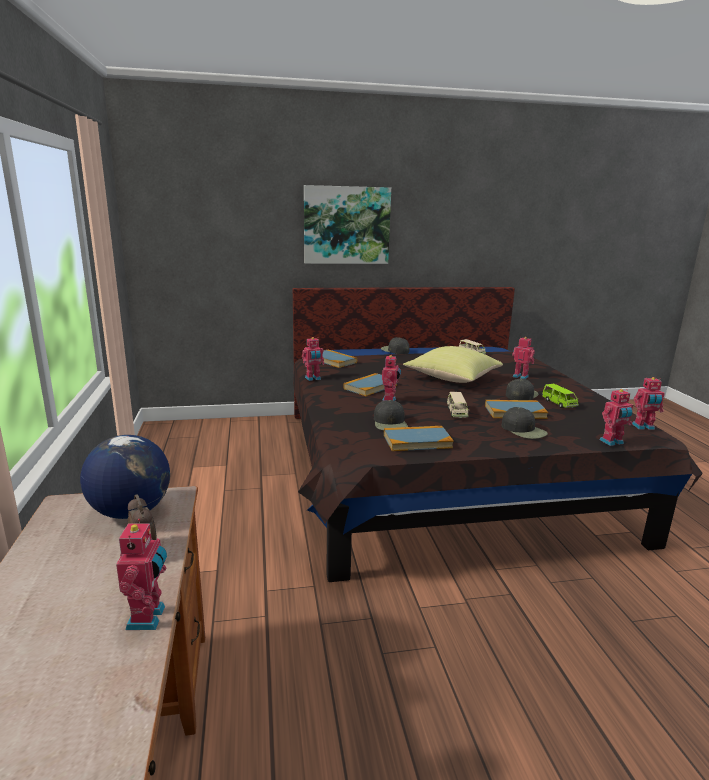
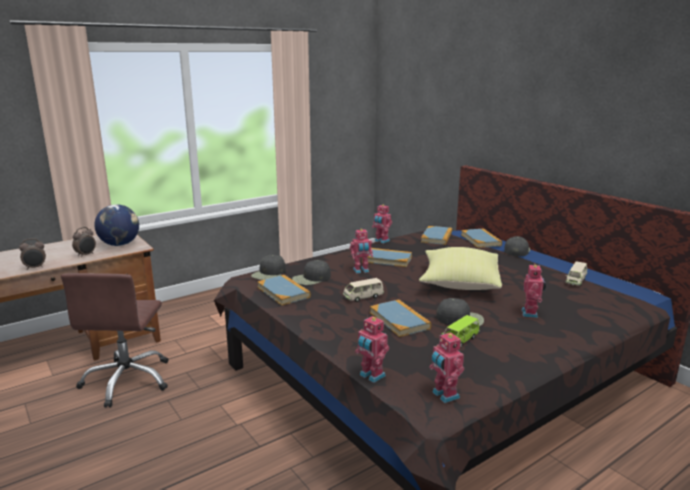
camera: 65 degrees right, 0 degrees up
toy robot [116,519,167,630] -> alarm clock [19,238,46,270]
picture [304,185,391,264] -> none
black cap [502,407,548,439] -> black cap moved to [251,255,286,280]
none -> brown office chair [61,273,168,408]
none -> book [461,229,502,248]

